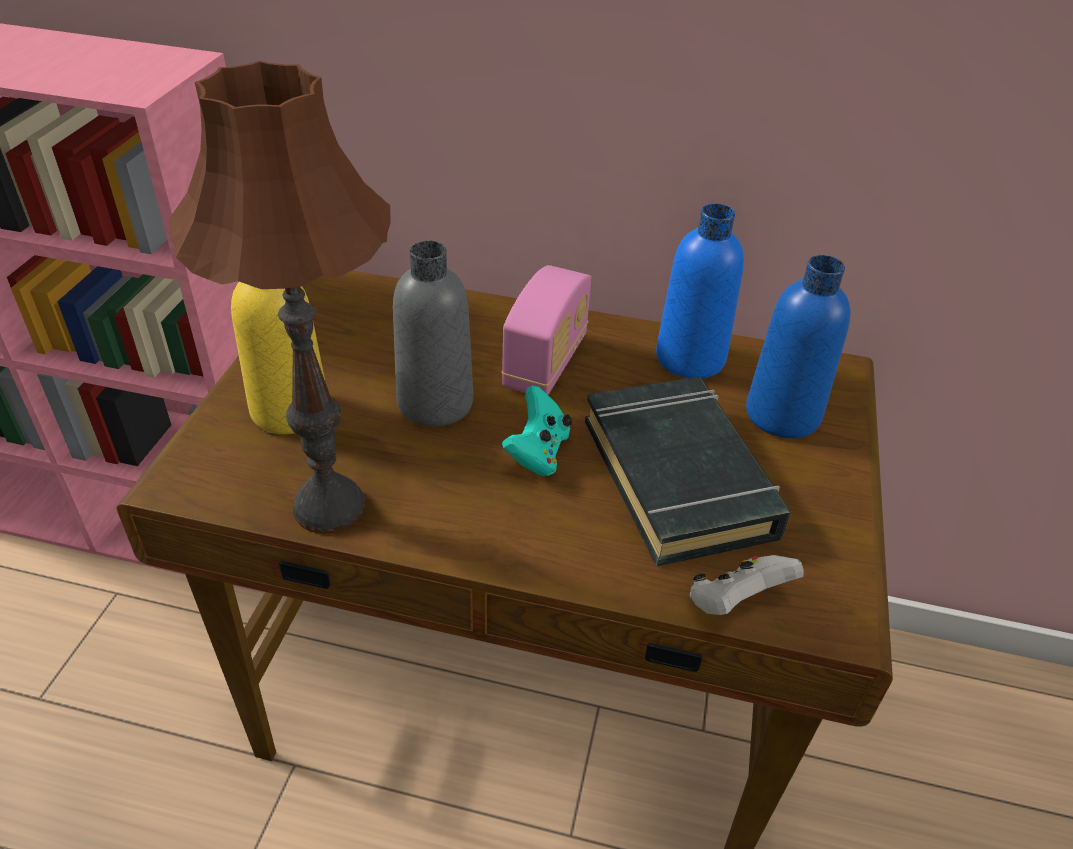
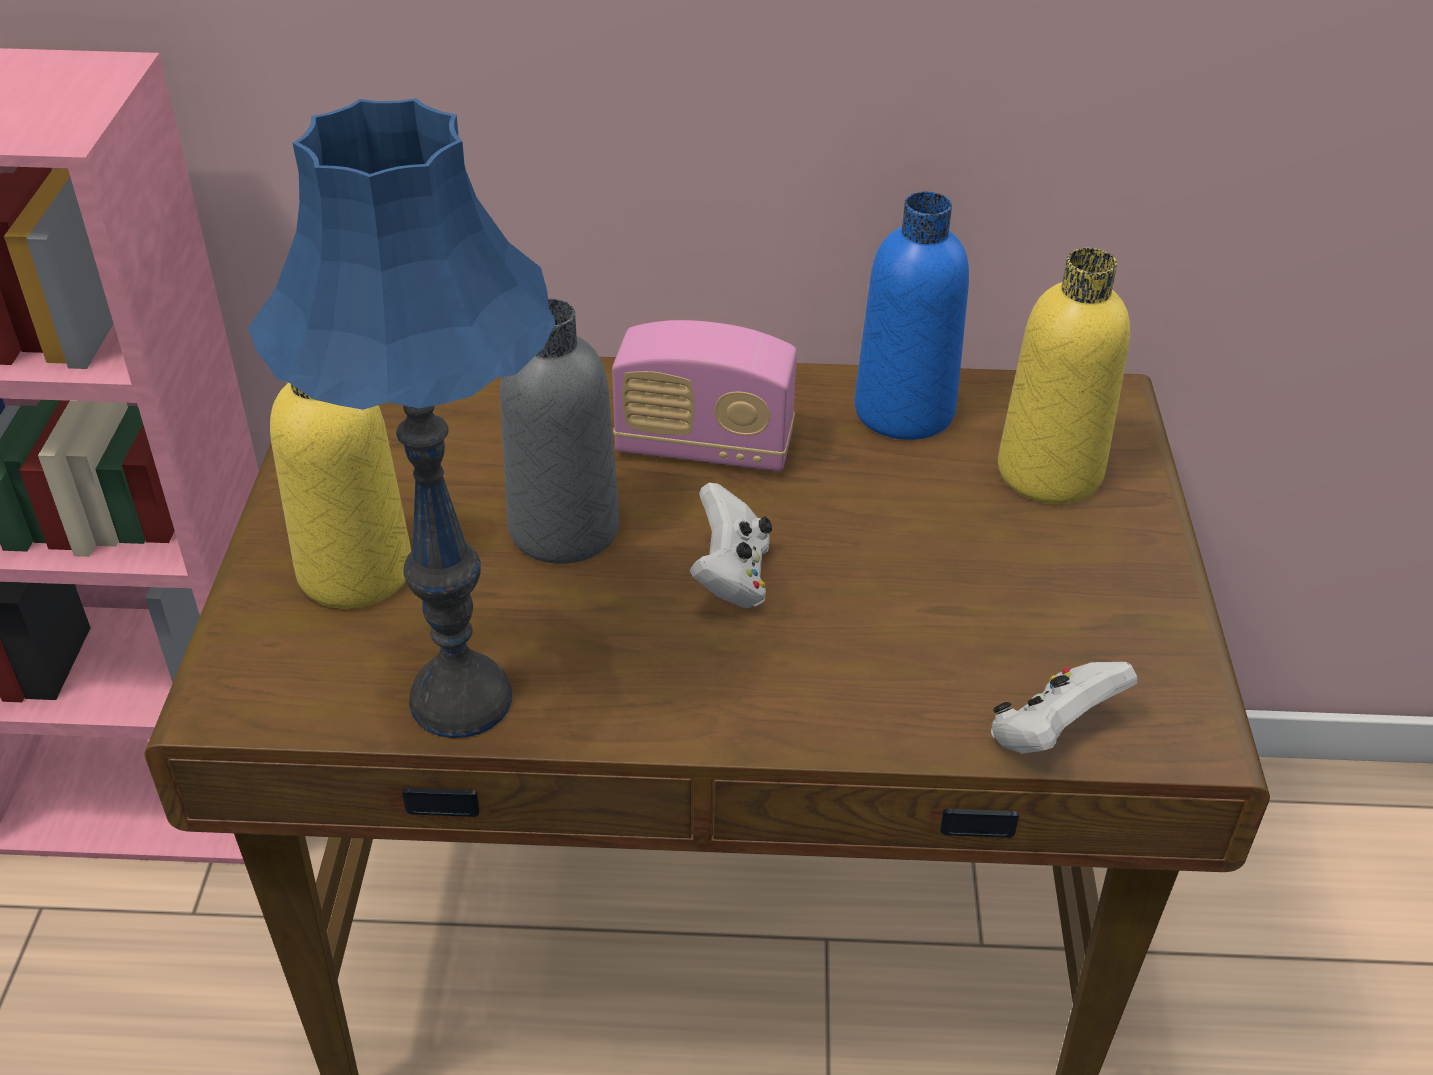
camera: 10 degrees left, 0 degrees up
brown table lamp [169,61,391,534] -> blue table lamp [248,98,555,738]
radio [501,265,591,395] -> radio turned 90 degrees clockwise [612,320,797,471]
turquoise game controller [502,385,572,476] -> white game controller [690,483,772,608]
black book [585,377,791,567] -> none
blue bottle [746,255,850,438] -> yellow bottle [998,248,1130,504]

